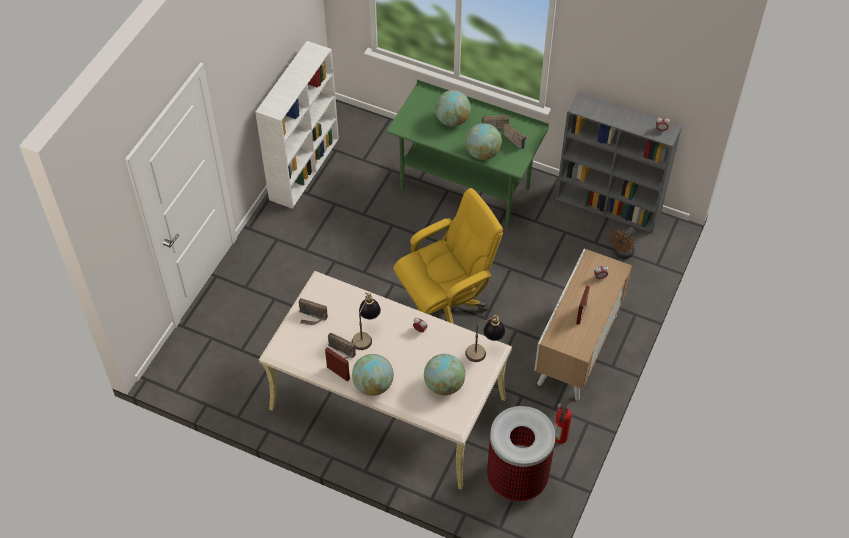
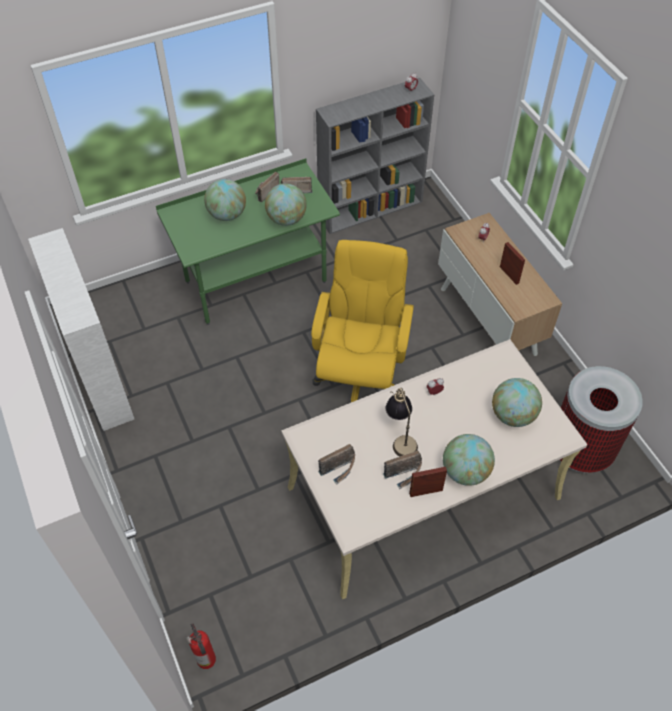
camera: 50 degrees left, 0 degrees up
table lamp [465,313,505,362] -> none
fire extinguisher [554,400,572,444] -> fire extinguisher moved to [186,623,216,669]
brown fan [609,227,635,259] -> none

